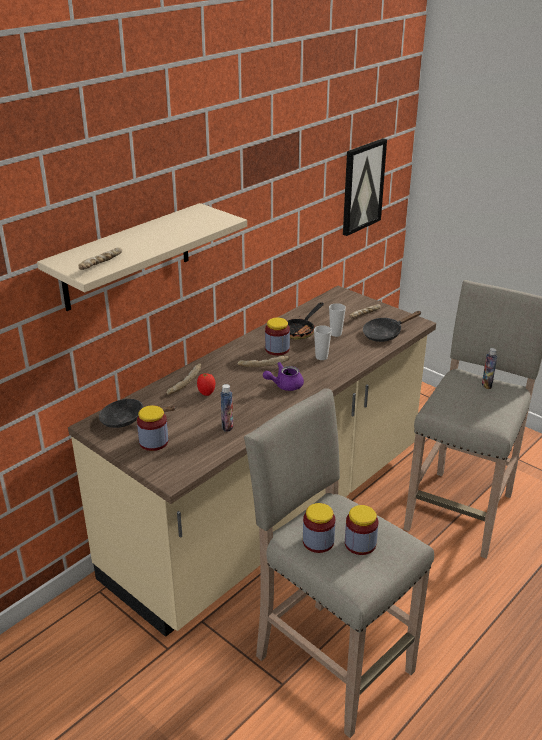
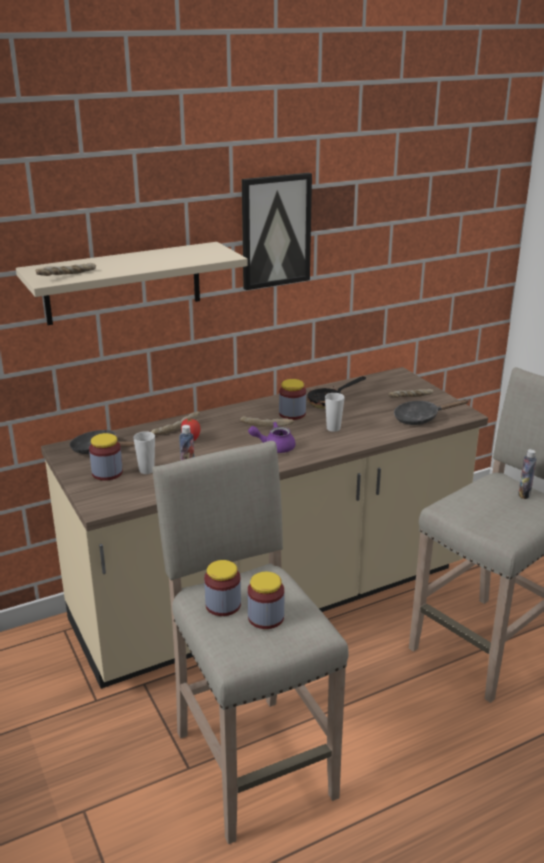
camera: 20 degrees right, 5 degrees down
cup [329,303,346,337] -> cup moved to [133,432,155,474]
picture [343,138,387,236] -> picture moved to [242,173,312,290]

